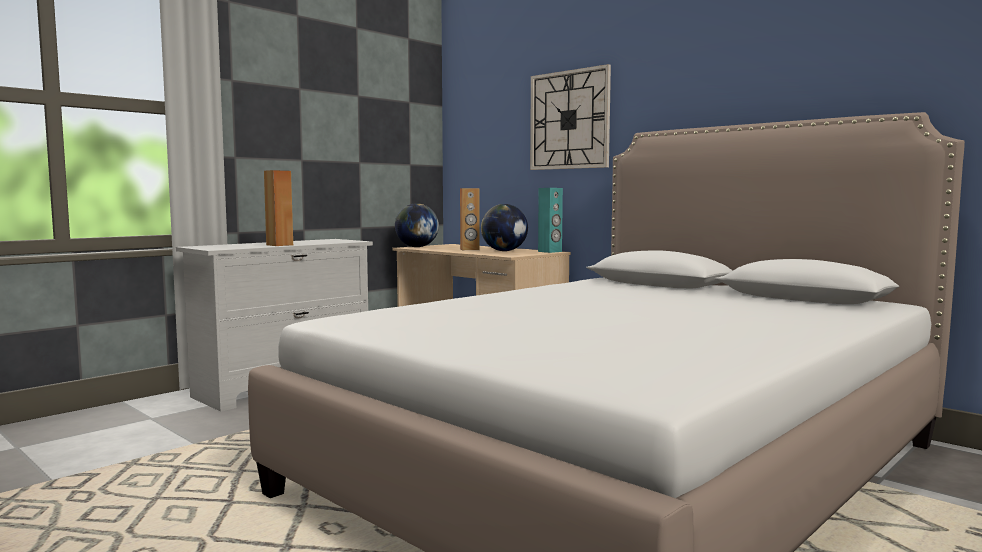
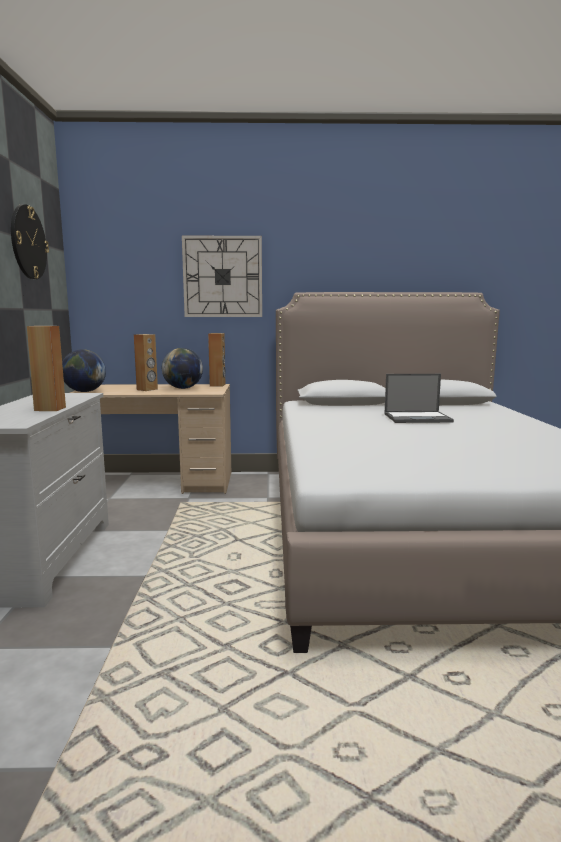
camera: 45 degrees left, 5 degrees up
turquoise speaker [538,188,563,253] -> brown speaker [208,333,226,387]
none -> wall clock [11,204,49,279]
none -> laptop [384,374,454,423]

